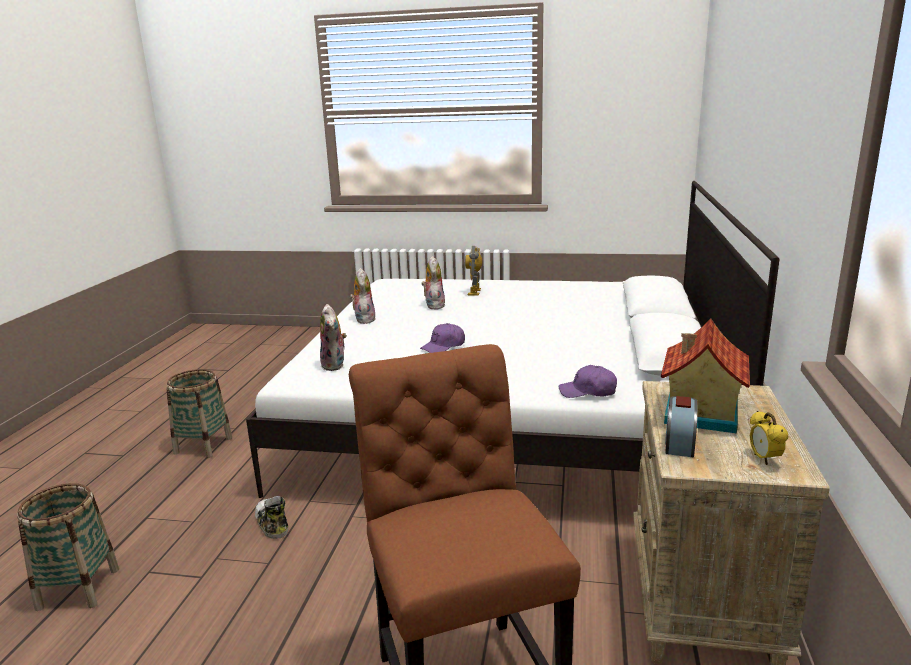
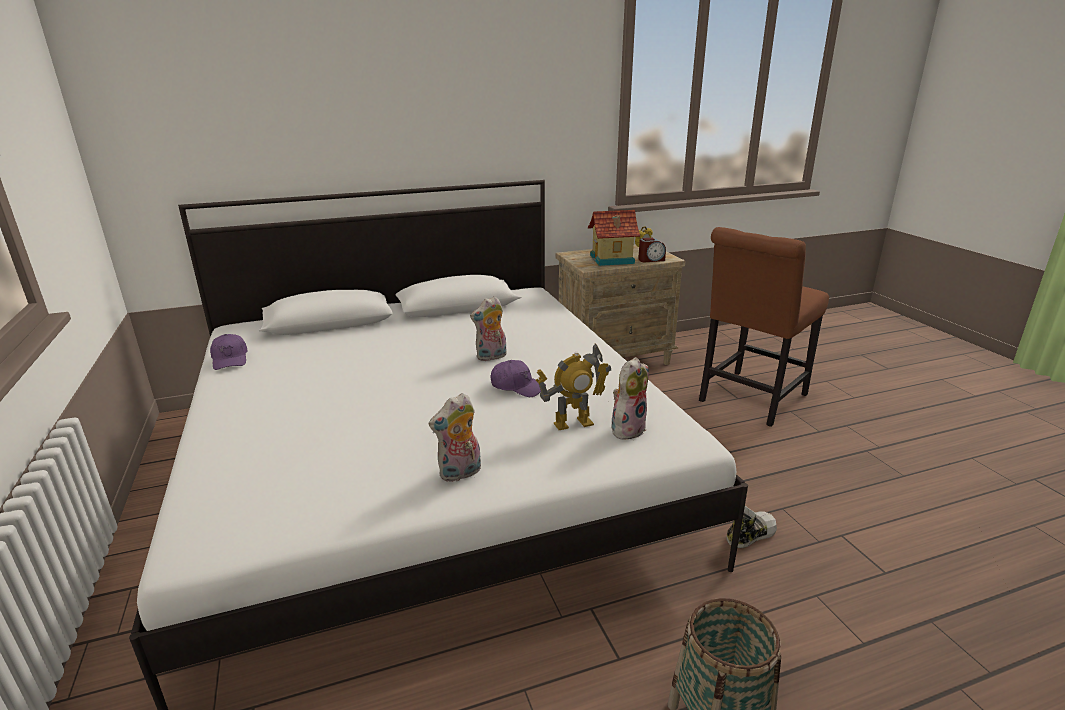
camera: 120 degrees left, 5 degrees up
basket [17,483,119,611] -> none
shoe [255,496,288,539] -> shoe turned 150 degrees counterclockwise [727,506,777,548]
plush toy [421,256,445,309] -> plush toy moved to [470,296,507,361]
toy robot [465,246,482,296] -> toy robot moved to [536,344,611,430]
purple cap [559,365,617,398] -> purple cap moved to [210,334,247,370]

